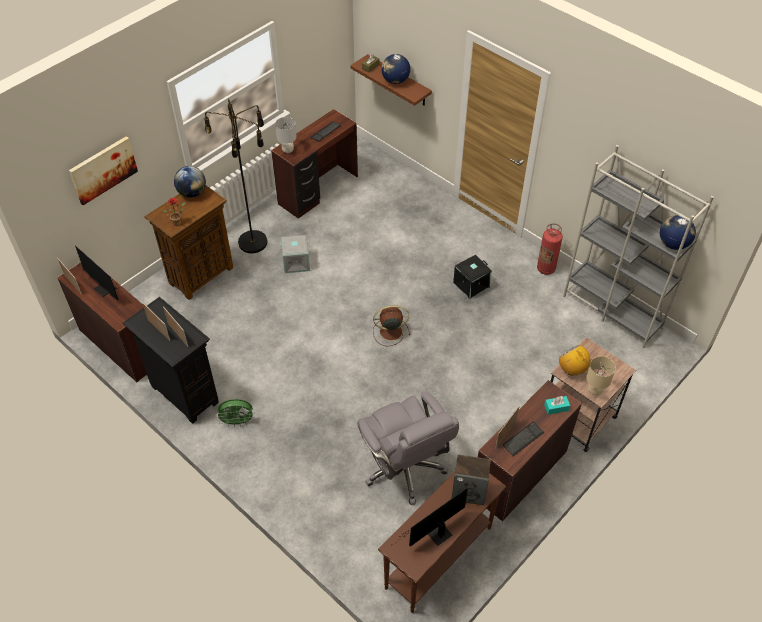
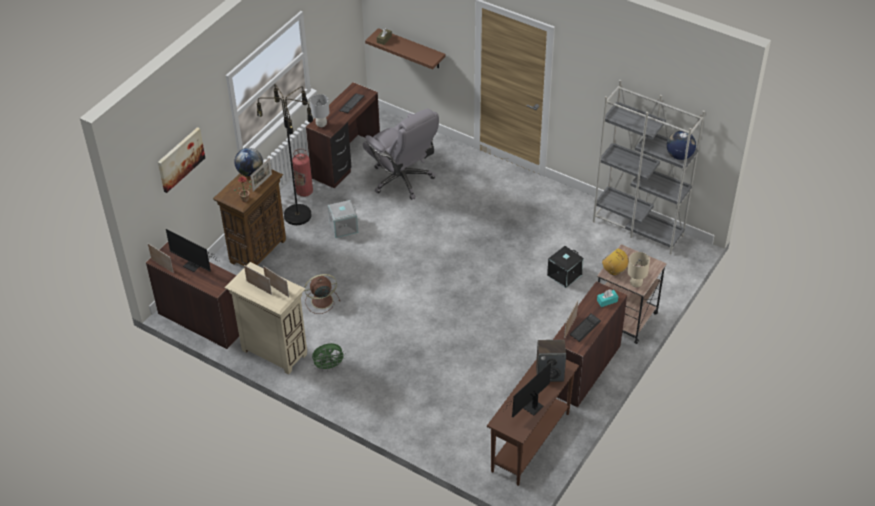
camera: 10 degrees left, 5 degrees down
black cabinet [122,297,218,424] -> beige cabinet [225,262,307,374]
grey office chair [357,391,459,505] -> grey office chair moved to [363,109,439,200]
brown fan [373,305,410,346] -> brown fan moved to [304,274,340,314]
globe [381,54,410,84] -> none
black storage box [453,255,492,299] -> black storage box moved to [547,246,584,288]
fire extinguisher [537,223,563,275] -> fire extinguisher moved to [292,148,313,197]
none -> picture frame [250,158,272,191]

